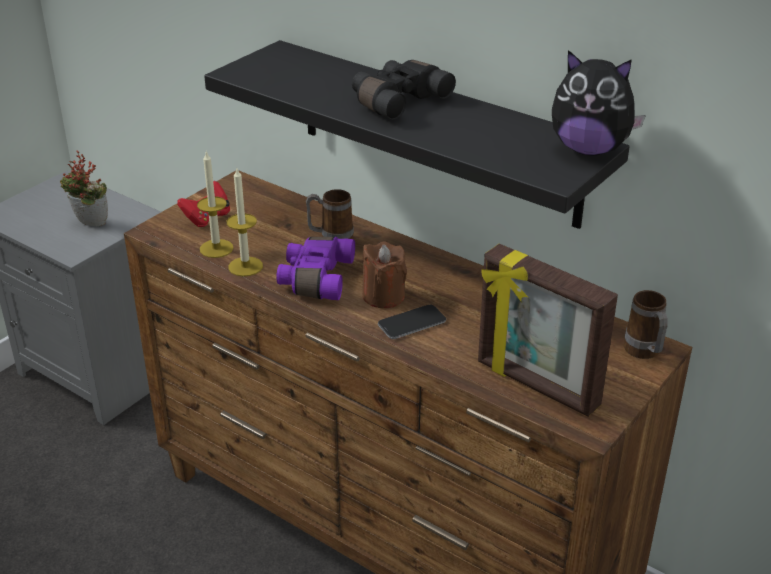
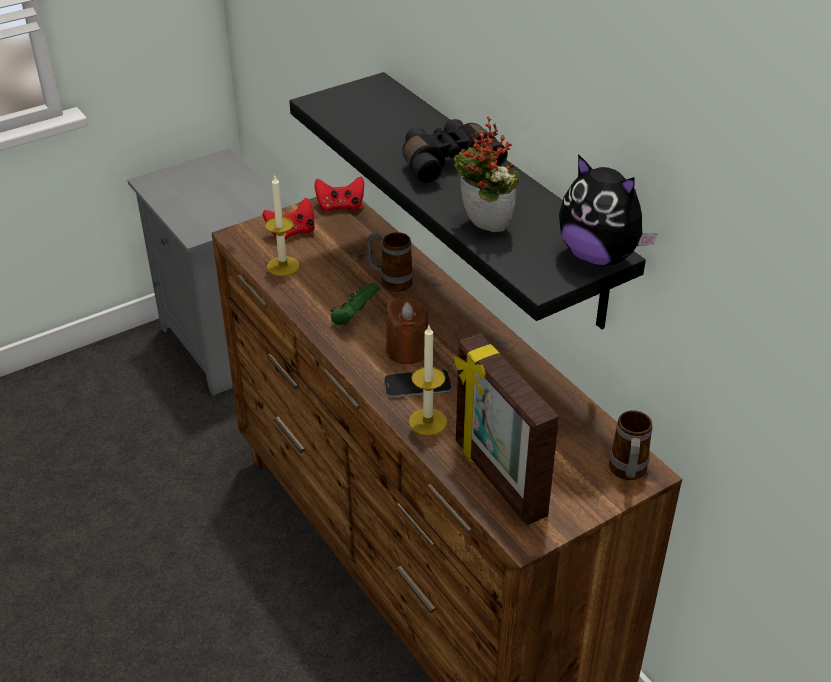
camera: 20 degrees right, 5 degrees up
potted plant [60,151,108,226] -> potted plant moved to [454,116,519,232]
candle [227,169,263,276] -> candle moved to [409,326,447,436]
purple binoculars [276,237,355,300] -> green game controller [330,283,380,325]
none -> red game controller [314,177,364,212]

